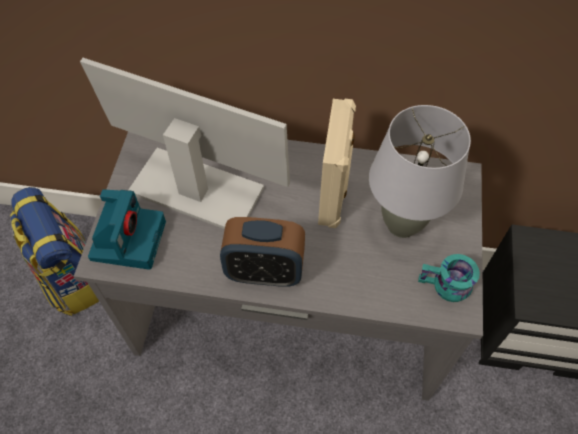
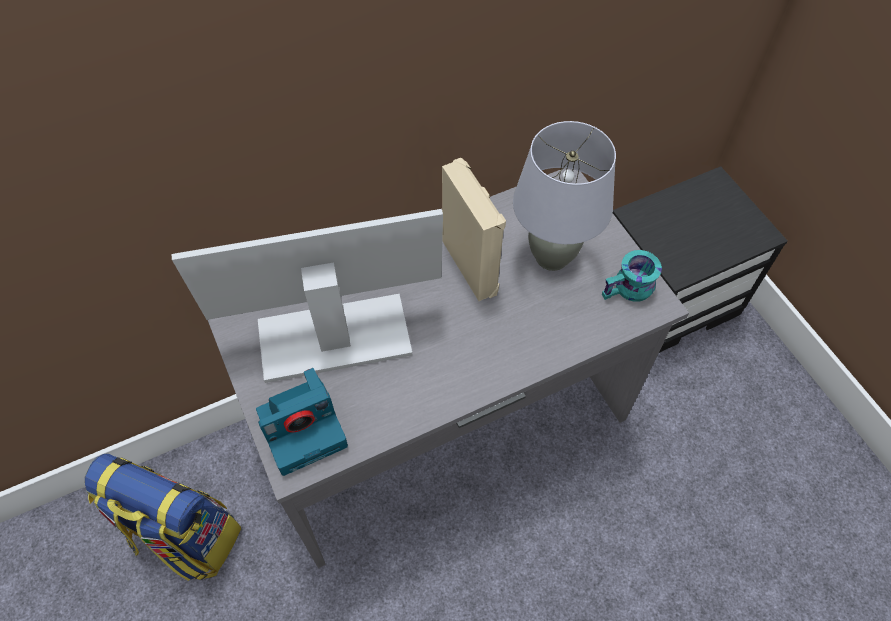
camera: 35 degrees left, 0 degrees up
camera [88,189,166,270] -> camera turned 90 degrees clockwise [256,368,348,476]
alarm clock [220,217,305,287] -> none

